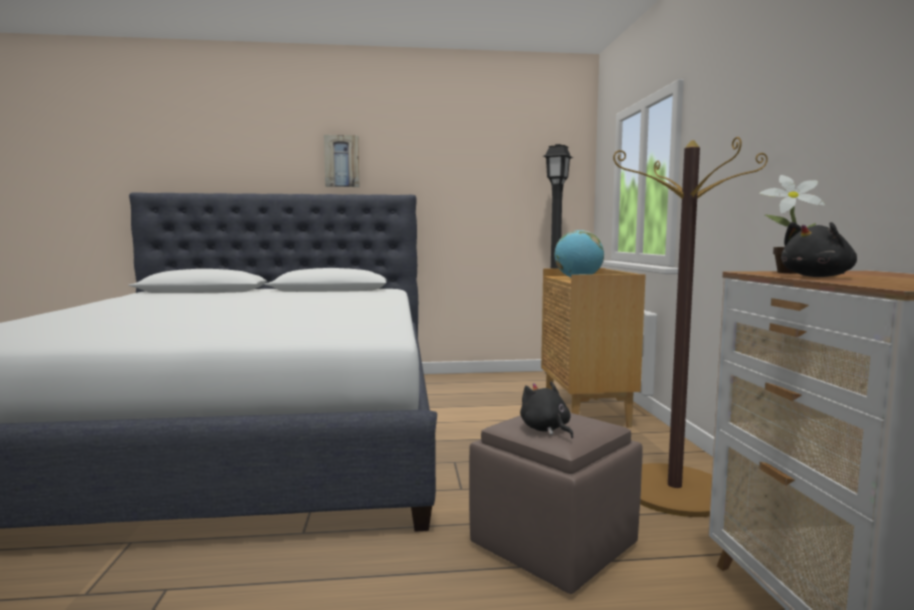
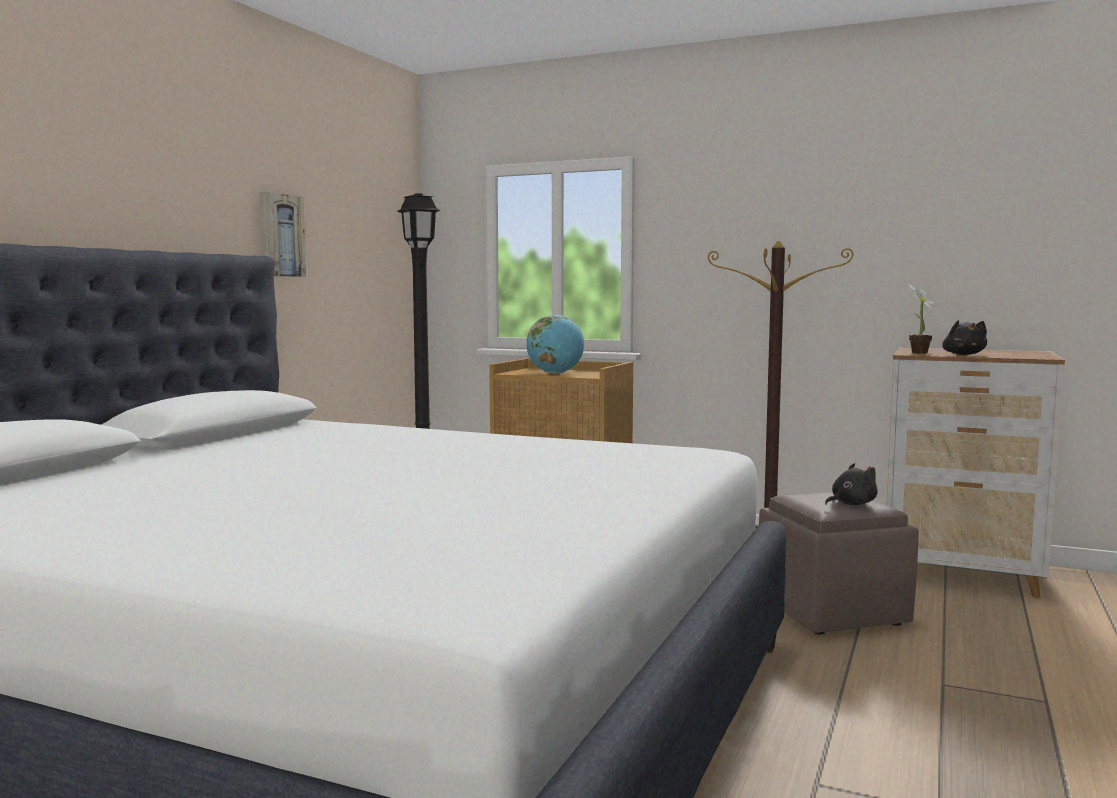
camera: 60 degrees left, 0 degrees up
picture [324,135,359,187] -> picture moved to [260,192,306,277]
black plush toy [520,381,573,438] -> black plush toy turned 150 degrees clockwise [825,463,878,505]

